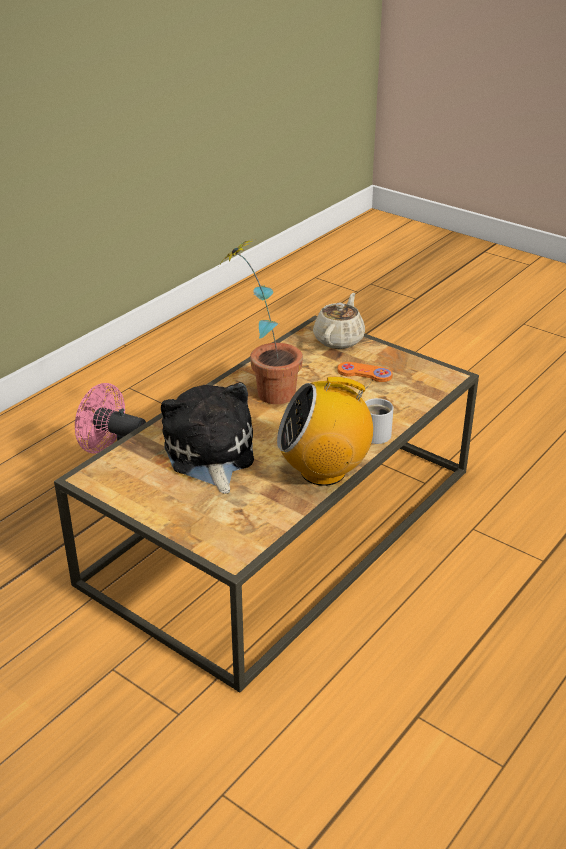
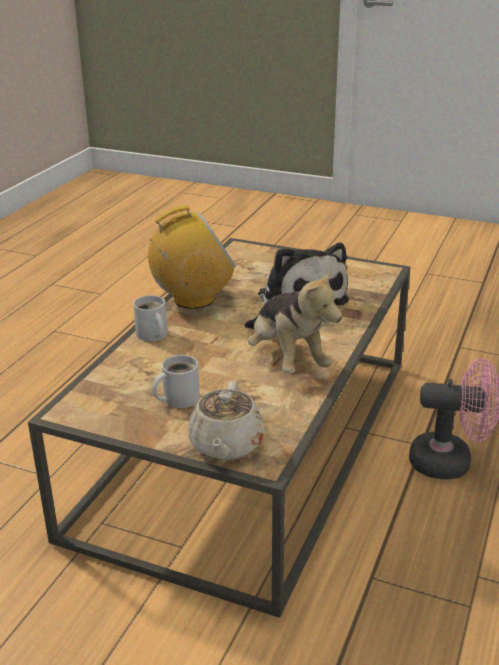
camera: 165 degrees right, 5 degrees down
potted plant [219,239,303,404] -> plush toy [244,268,342,374]
orange game controller [337,362,393,382] -> white mug [152,355,200,408]

